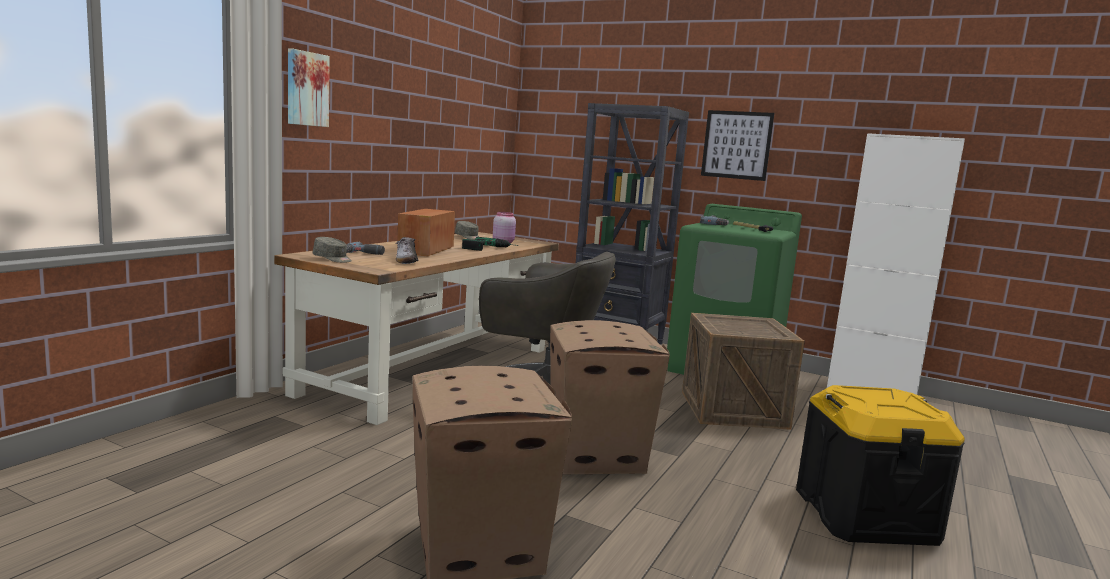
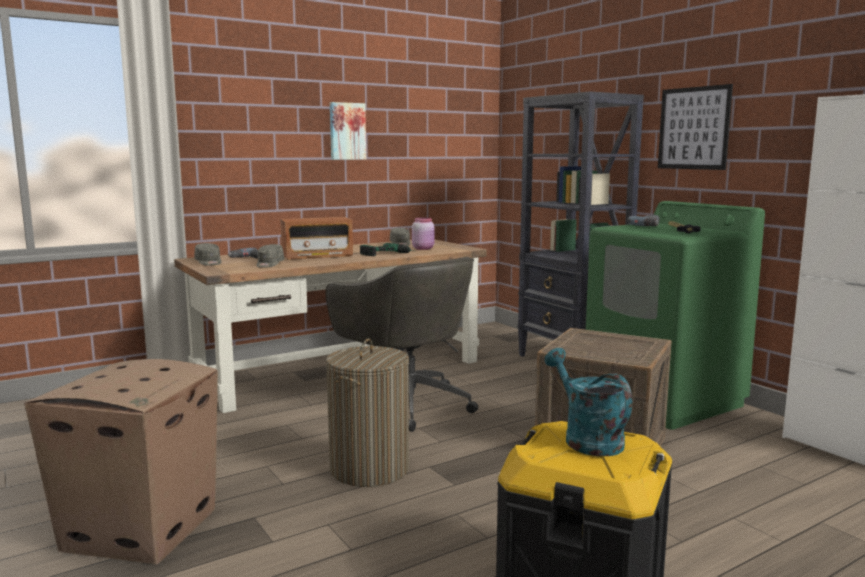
camera: 30 degrees right, 0 degrees up
picture [288,49,330,127] -> picture moved to [330,102,366,160]
shoe [396,237,418,264] -> grey cap [257,244,284,268]
radio [397,209,455,256] -> radio turned 150 degrees counterclockwise [281,217,353,260]
cardboard box [550,320,670,474] -> laundry basket [326,338,409,487]
none -> turquoise watering can [544,348,632,456]

